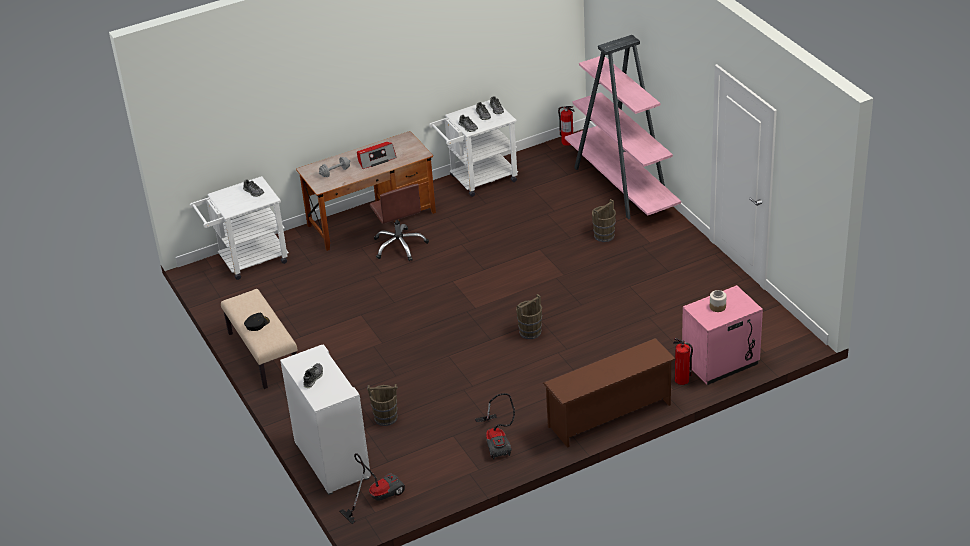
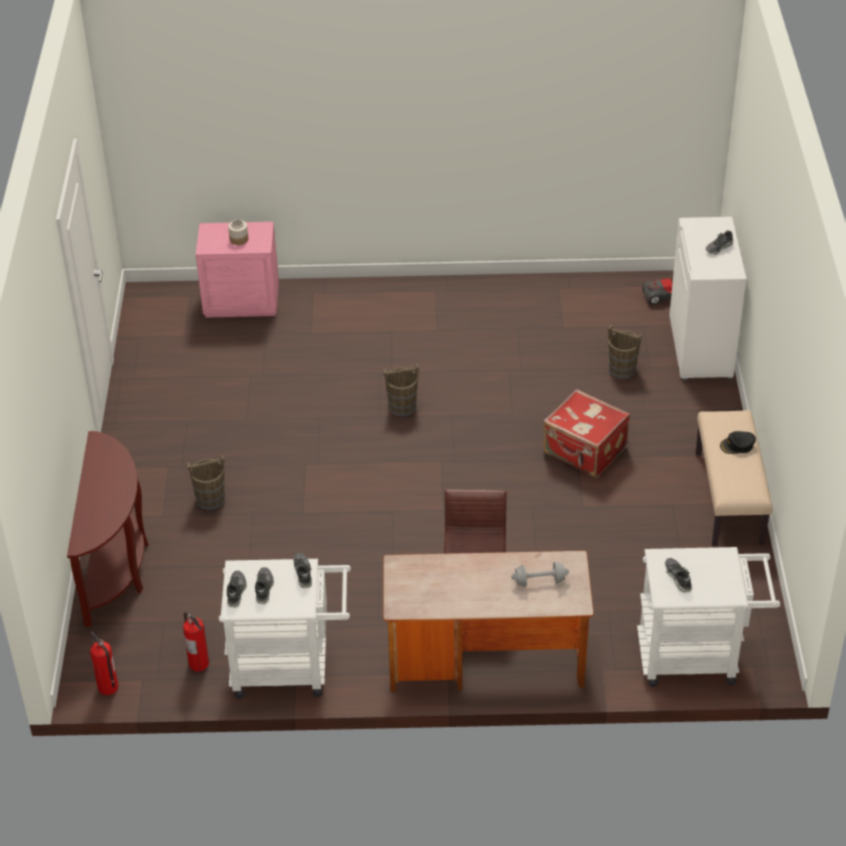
camera: 155 degrees left, 5 degrees up
radio [357,142,397,169] -> none
vacuum cleaner [475,393,515,459] -> none
brown shoe rack [543,338,676,448] -> none
pink bookcase [565,35,681,219] -> brown console table [67,431,149,627]
fire extinguisher [673,338,693,385] -> fire extinguisher moved to [183,612,209,671]
none -> red suitcase [543,389,630,478]

